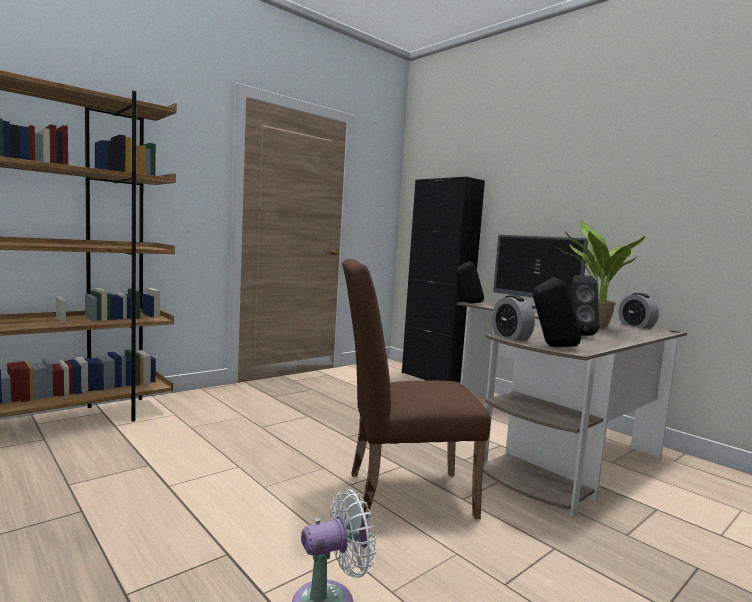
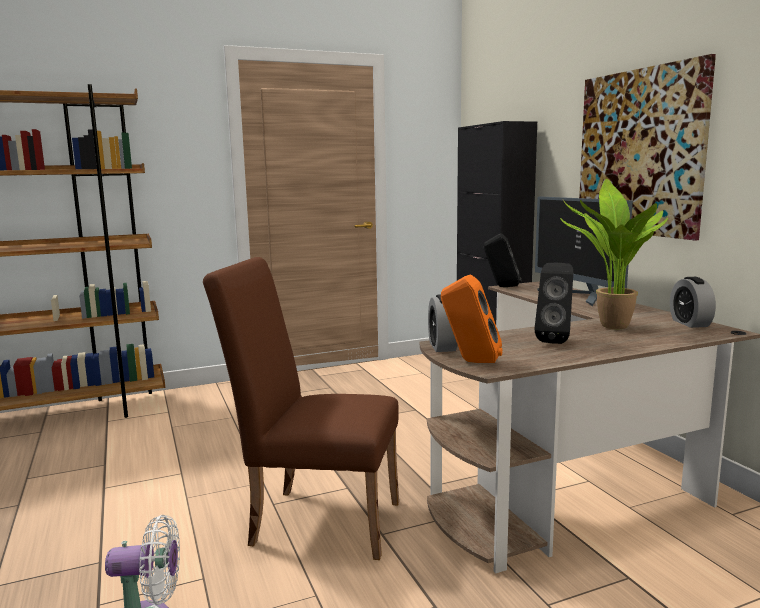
camera: 20 degrees right, 5 degrees up
black speaker [533,277,581,347] -> orange speaker [441,275,502,363]
none -> picture [579,54,716,240]

